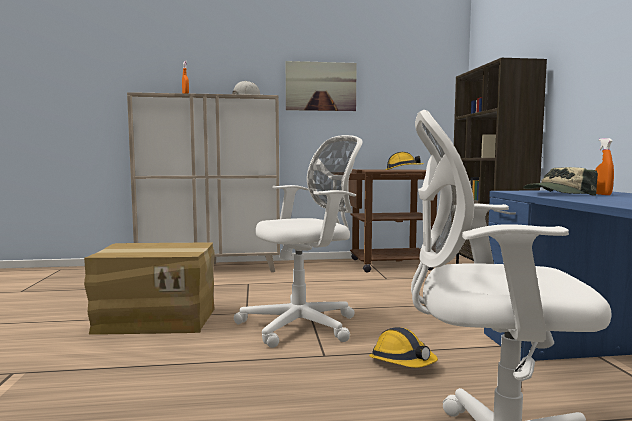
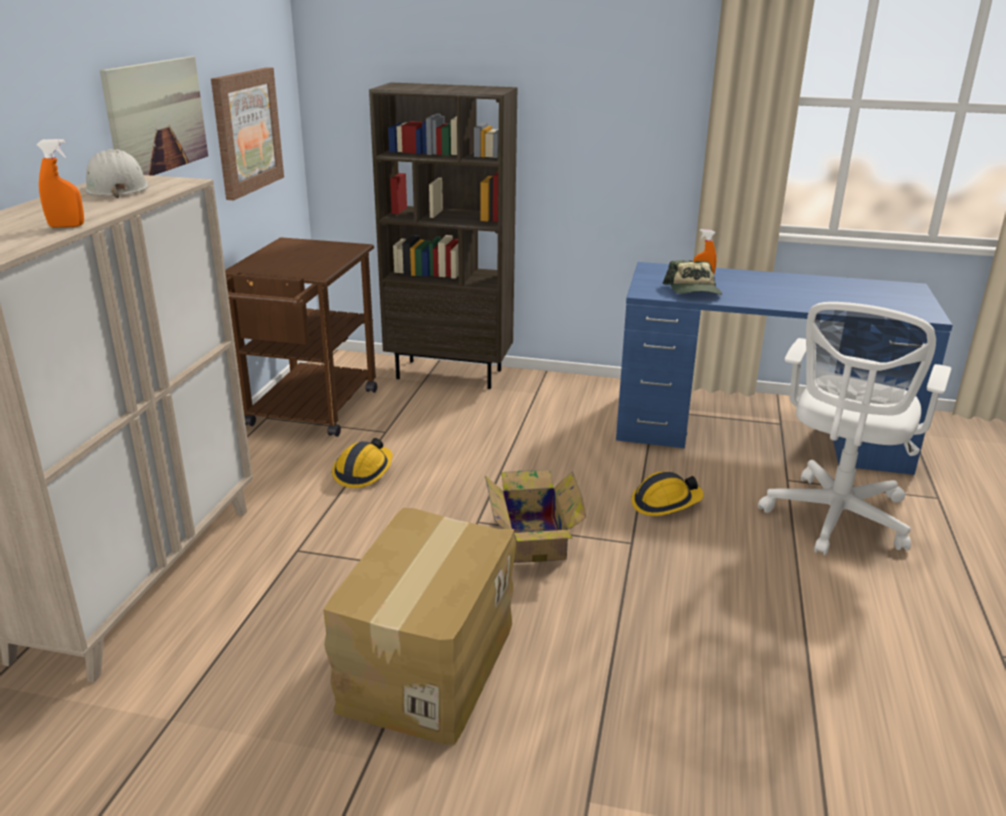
camera: 70 degrees left, 20 degrees up
white office chair [234,135,363,348] -> cardboard box [485,469,586,563]
hard hat [385,152,424,170] -> hard hat moved to [332,438,393,488]
none -> picture [211,67,284,200]

